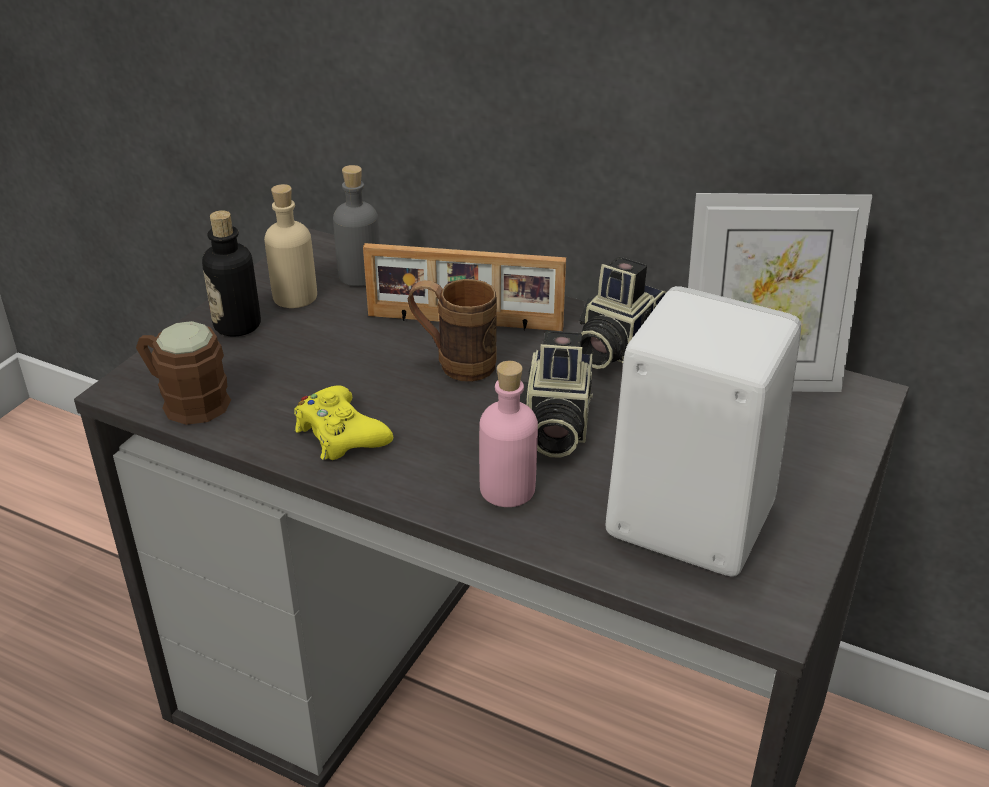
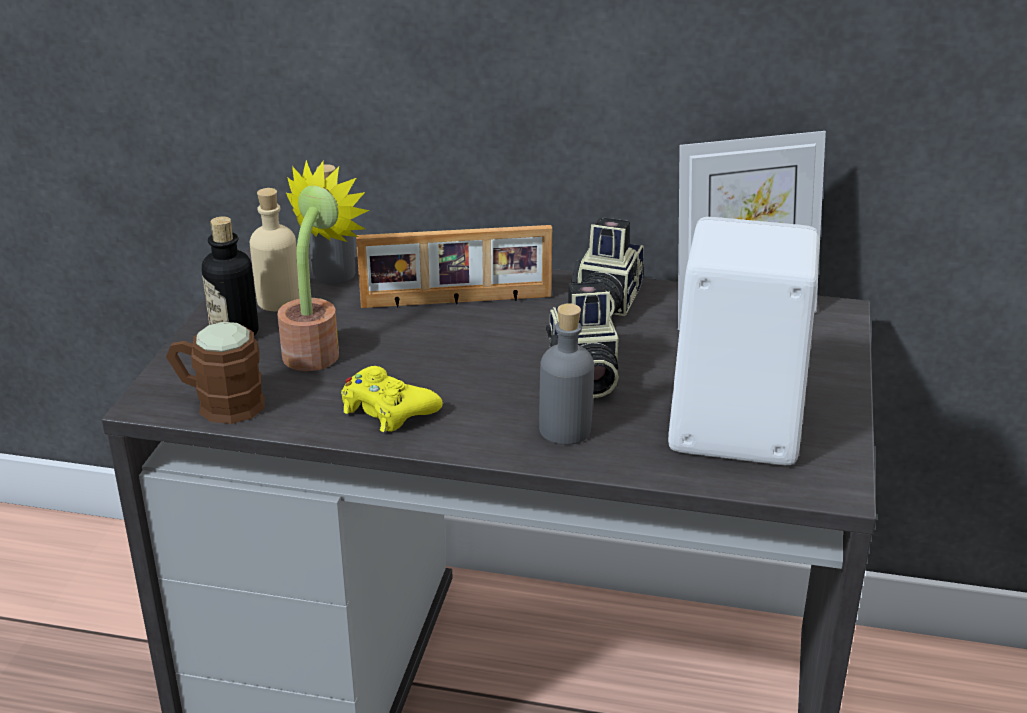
camera: 15 degrees left, 5 degrees down
brown mug [408,279,497,382] -> none
pink bottle [479,361,538,507] -> grey bottle [539,303,594,445]
none -> potted plant [277,159,370,371]

